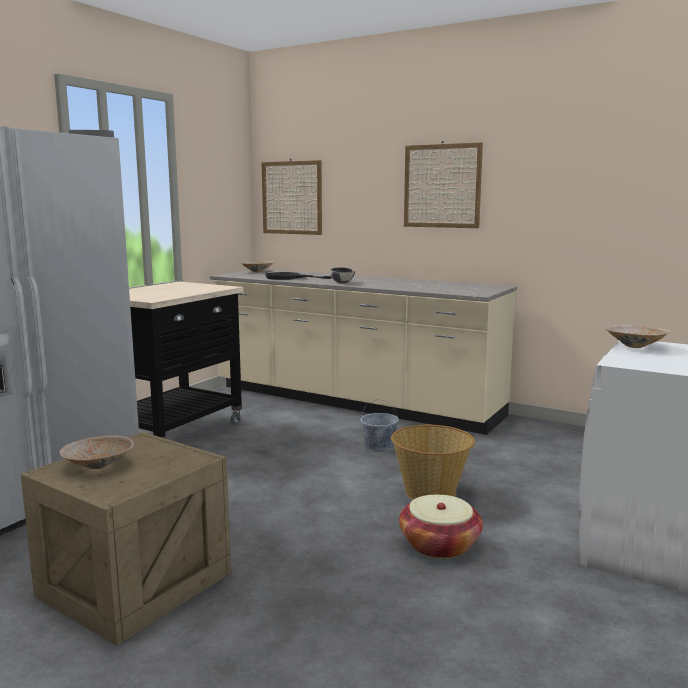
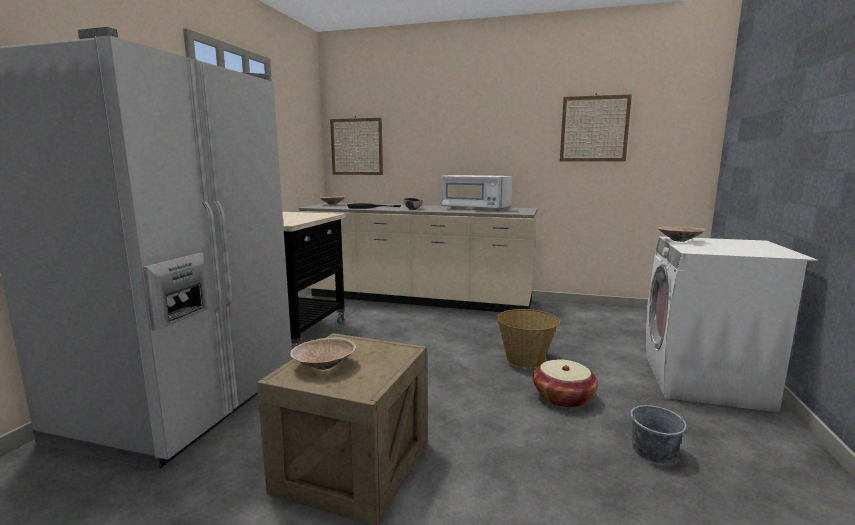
camera: 15 degrees left, 0 degrees up
grey bucket [360,399,399,451] -> grey bucket moved to [630,394,687,464]
picture [404,141,483,228] -> picture moved to [560,93,632,162]
none -> white microwave [441,175,512,211]

